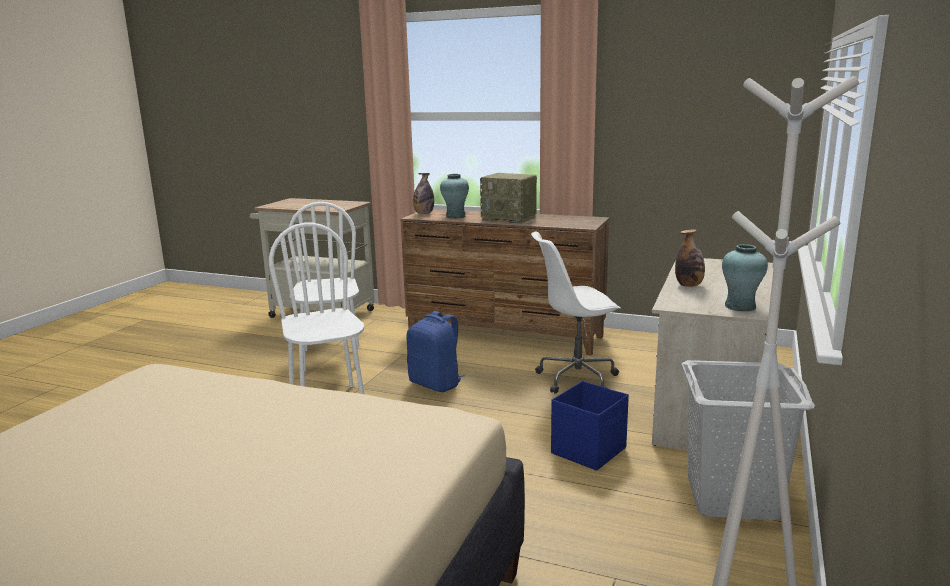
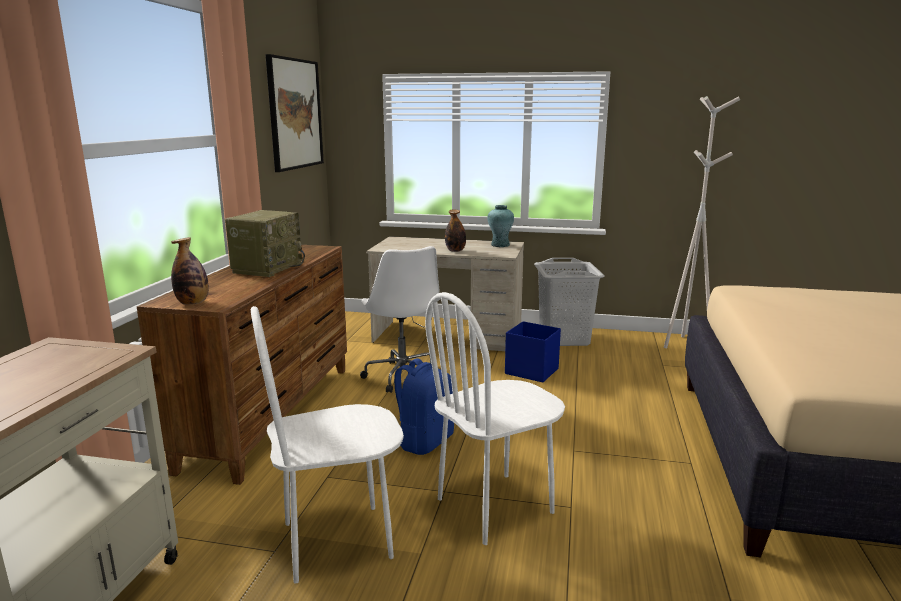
camera: 100 degrees left, 0 degrees up
turquoise vase [440,174,469,218] -> none
none -> picture [265,54,324,172]

